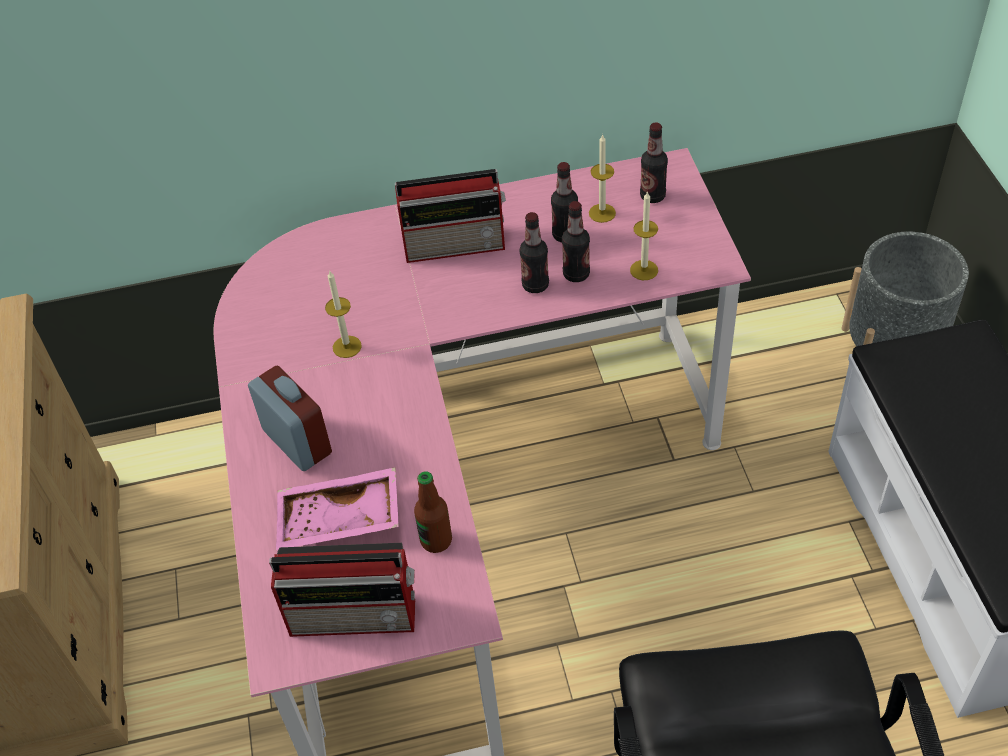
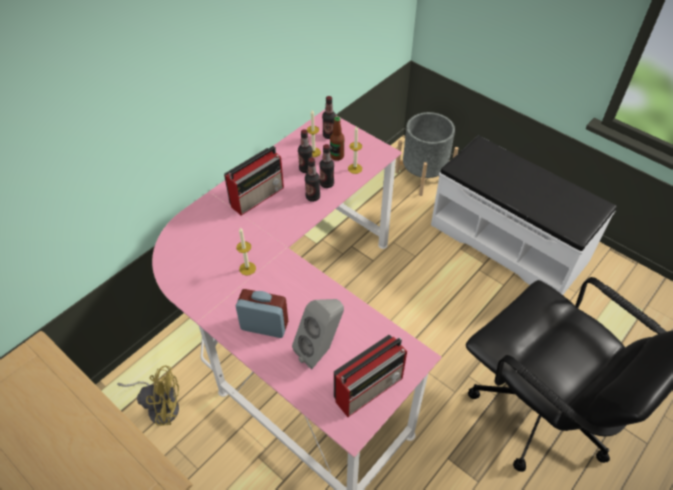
camera: 40 degrees left, 0 degrees up
pink tray [276,467,399,550] -> grey speaker [292,299,344,369]
bottle [414,471,452,553] -> bottle moved to [330,117,344,161]
none -> yellow fan [117,366,179,426]

